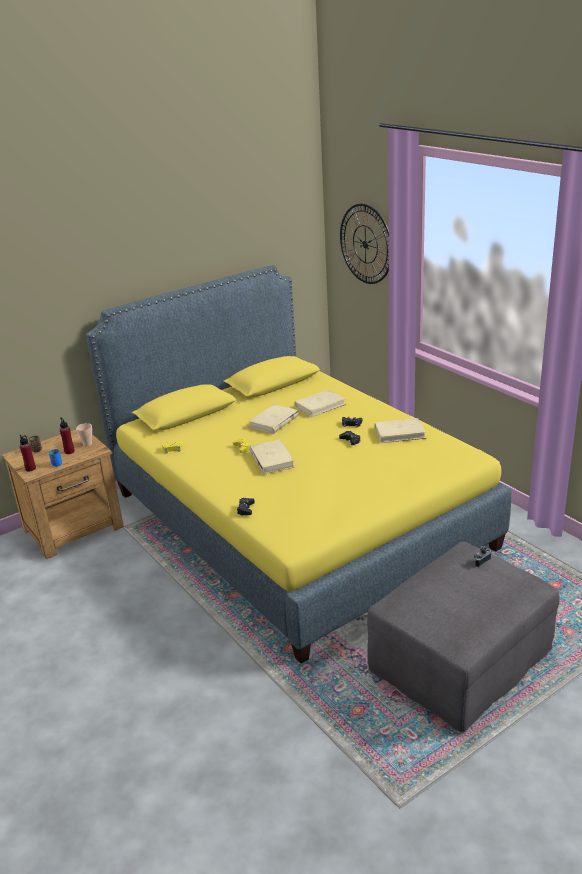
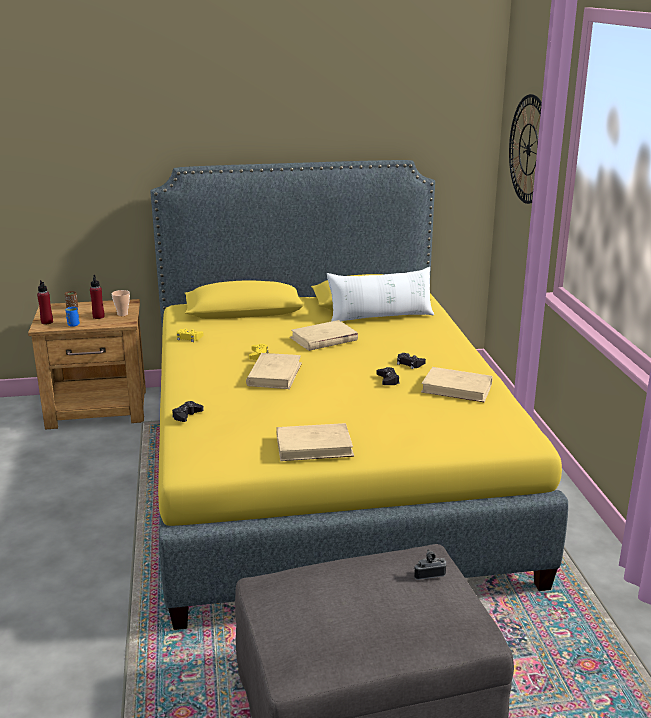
camera: 25 degrees right, 5 degrees down
beige book [294,390,346,417] -> beige book moved to [276,423,354,461]
none -> white pillow [327,267,434,321]

